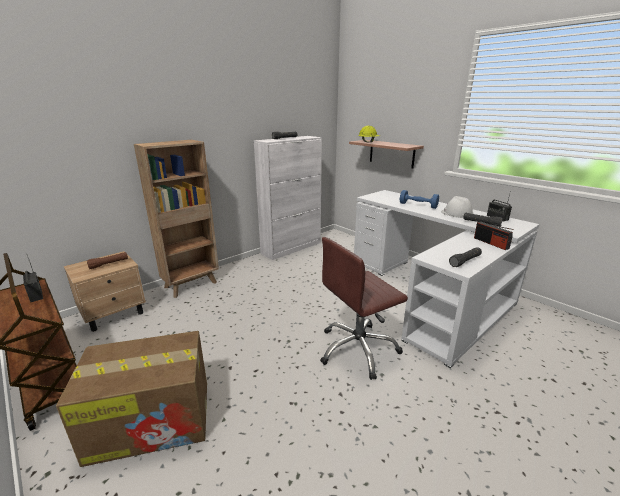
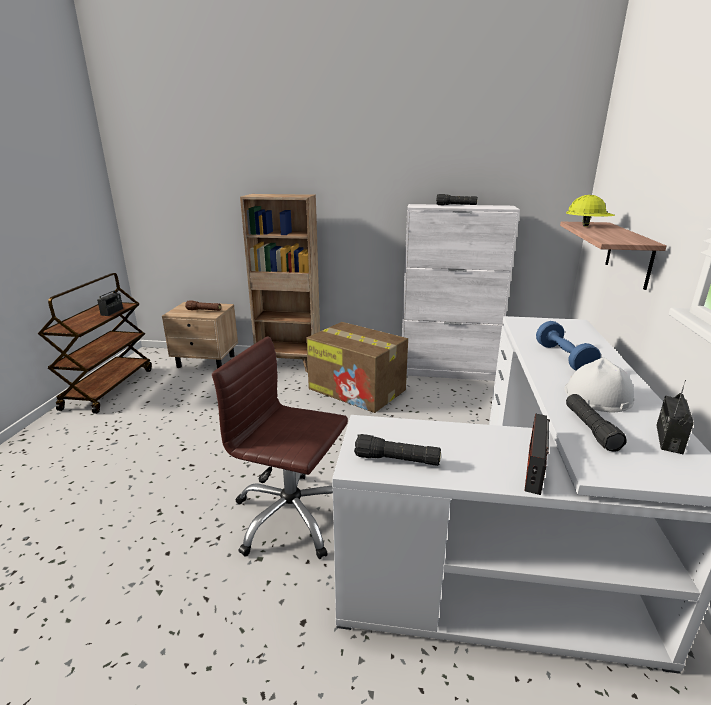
camera: 50 degrees right, 0 degrees up
cardboard box [56,331,207,467] -> cardboard box moved to [306,322,408,413]

